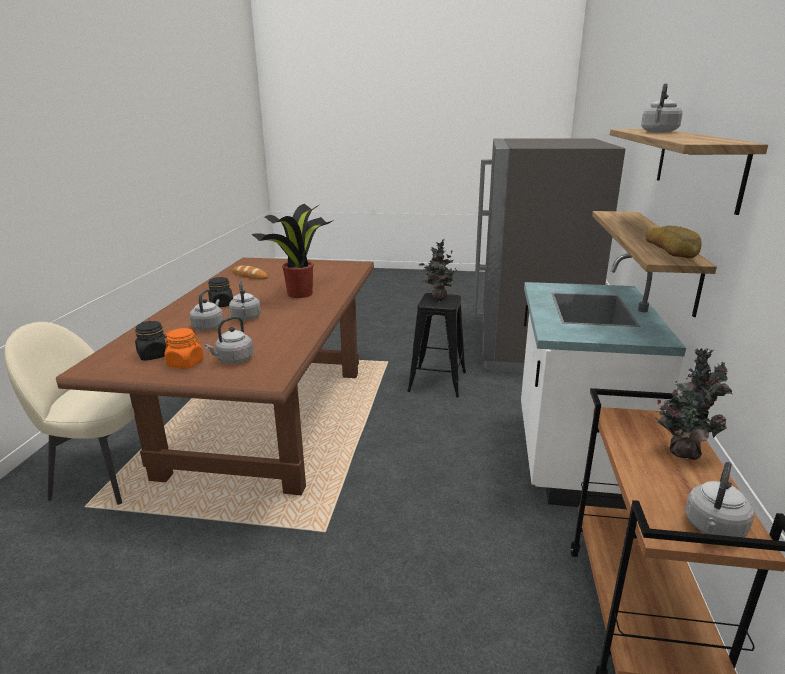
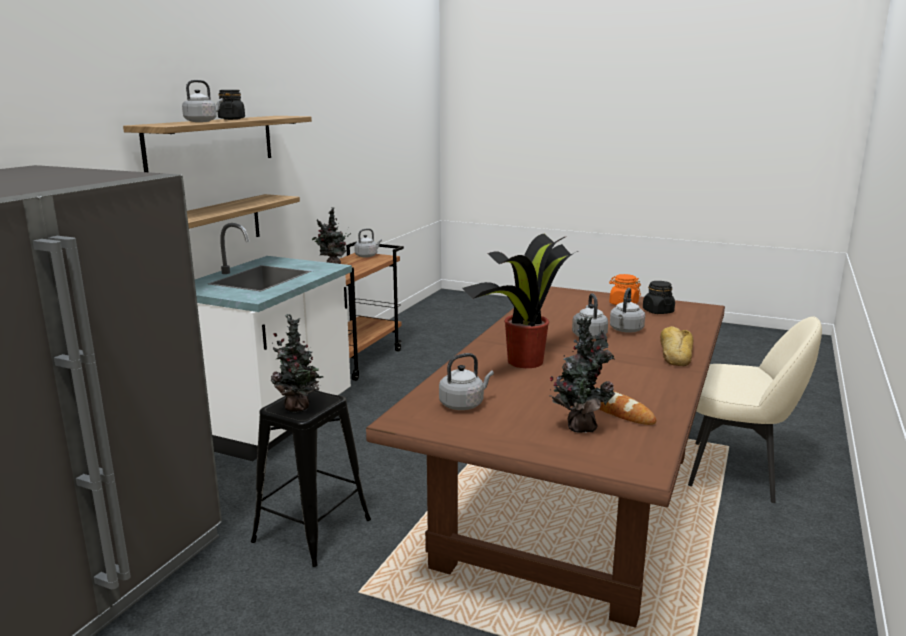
camera: 165 degrees left, 5 degrees down
grey kettle [205,316,254,364] -> grey kettle moved to [439,353,494,410]
black jar [208,277,233,307] -> black jar moved to [218,90,245,120]
bread [646,226,702,258] -> bread moved to [660,326,694,366]
none -> potted plant [549,317,615,433]

